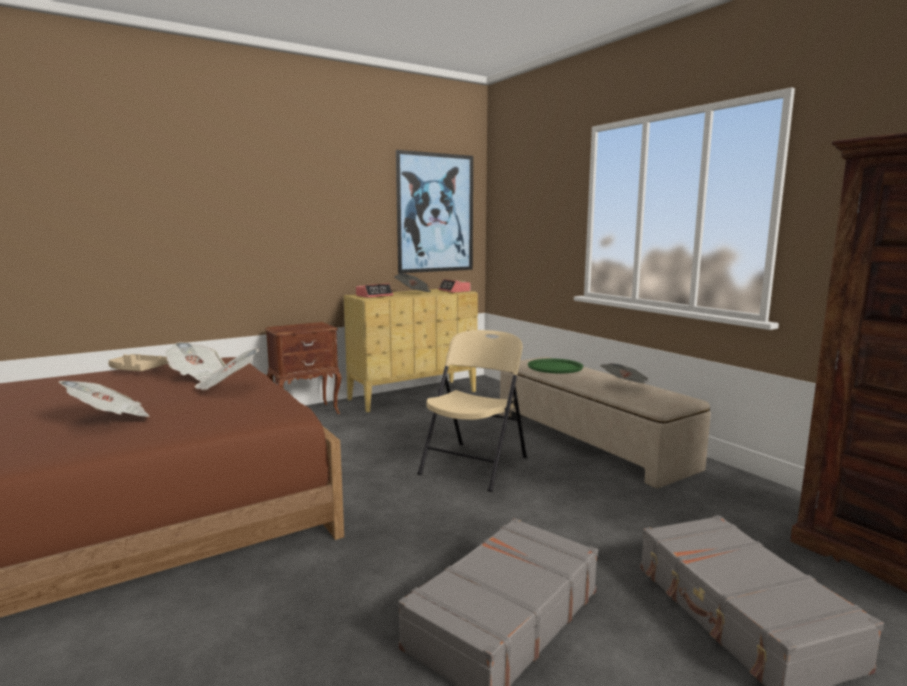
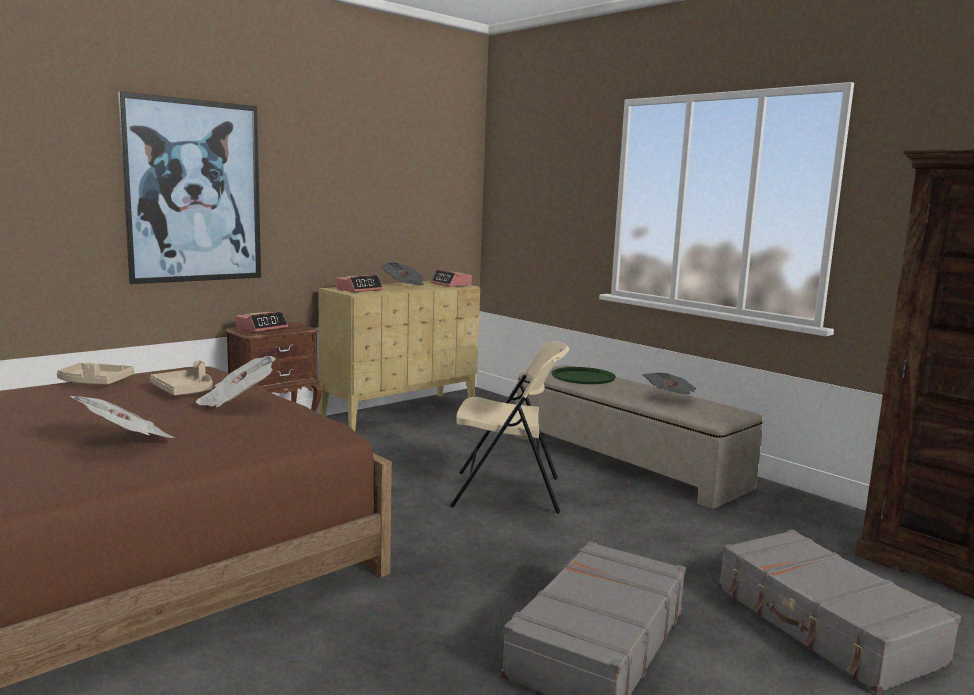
camera: 10 degrees left, 0 degrees up
newspaper [165,342,225,382] -> beige tray [150,360,213,396]
picture [396,150,473,273] -> picture moved to [118,91,261,284]
beige chair [417,330,527,492] -> beige chair turned 75 degrees clockwise [450,341,569,514]
none -> alarm clock [236,311,288,332]

